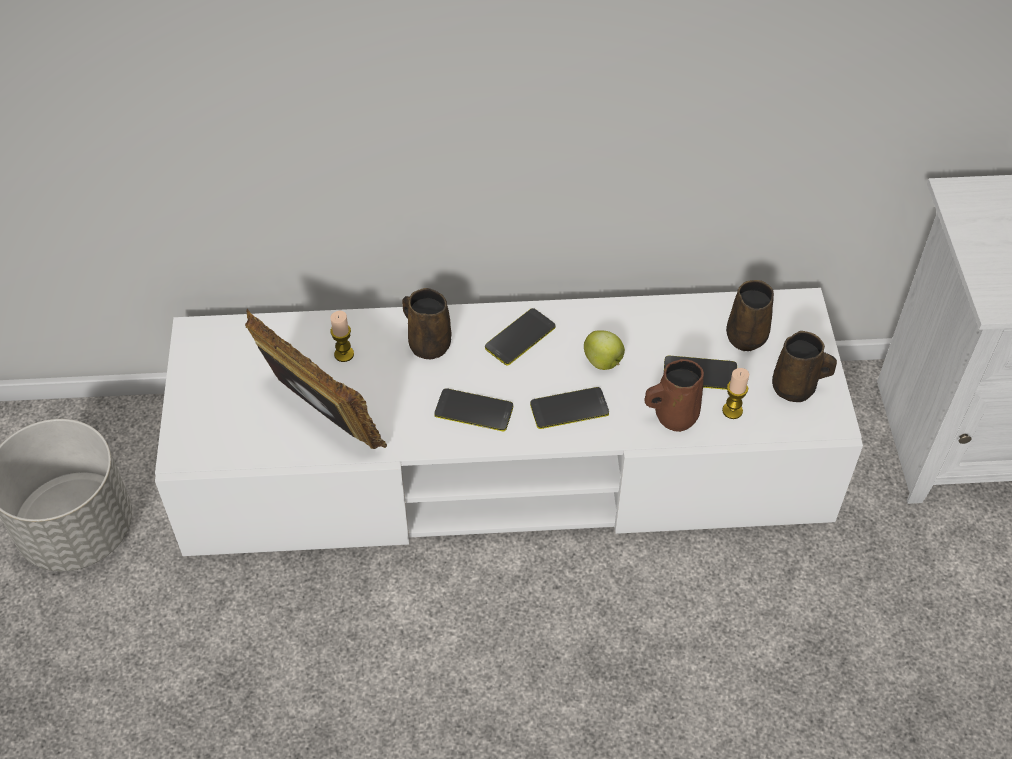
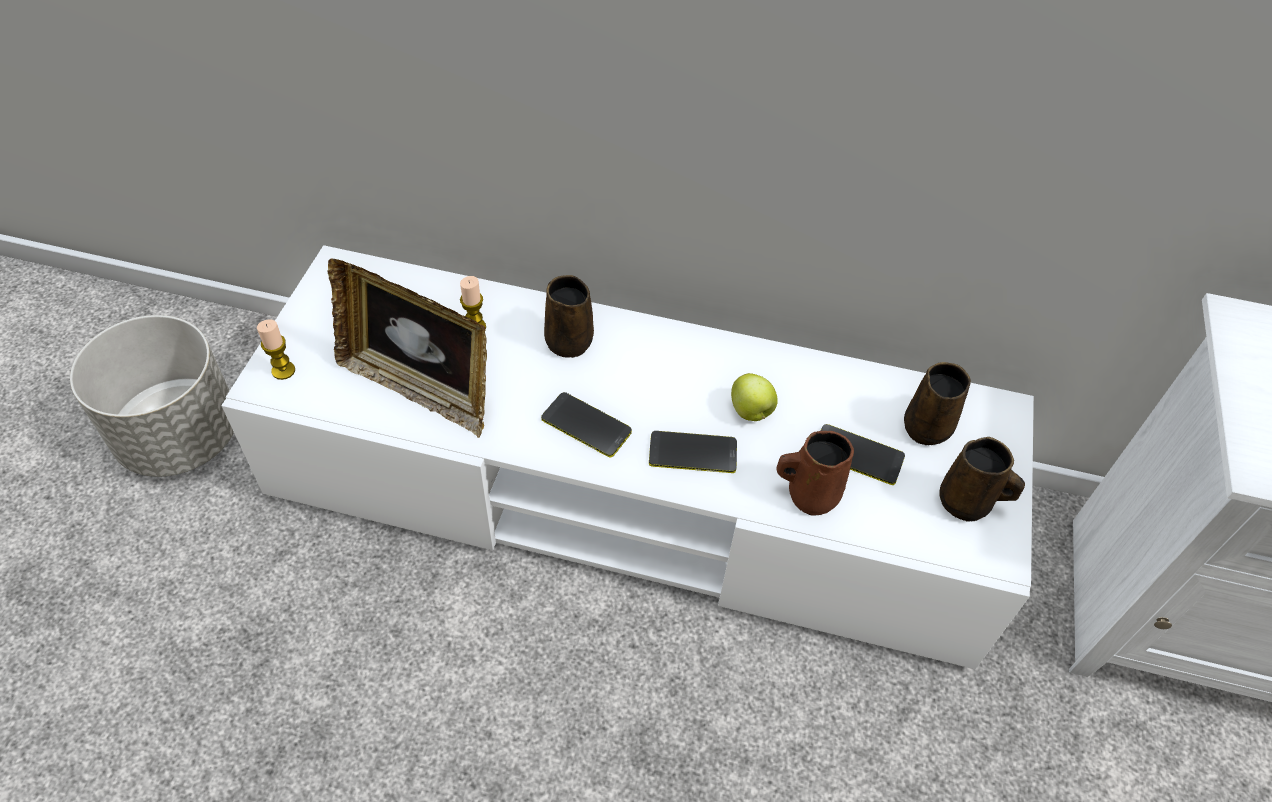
camera: 15 degrees right, 0 degrees up
picture frame [245,309,387,449] -> picture frame turned 150 degrees clockwise [327,258,487,438]
phone [485,308,556,365] -> none
candle [722,368,749,419] -> candle moved to [257,319,295,380]

